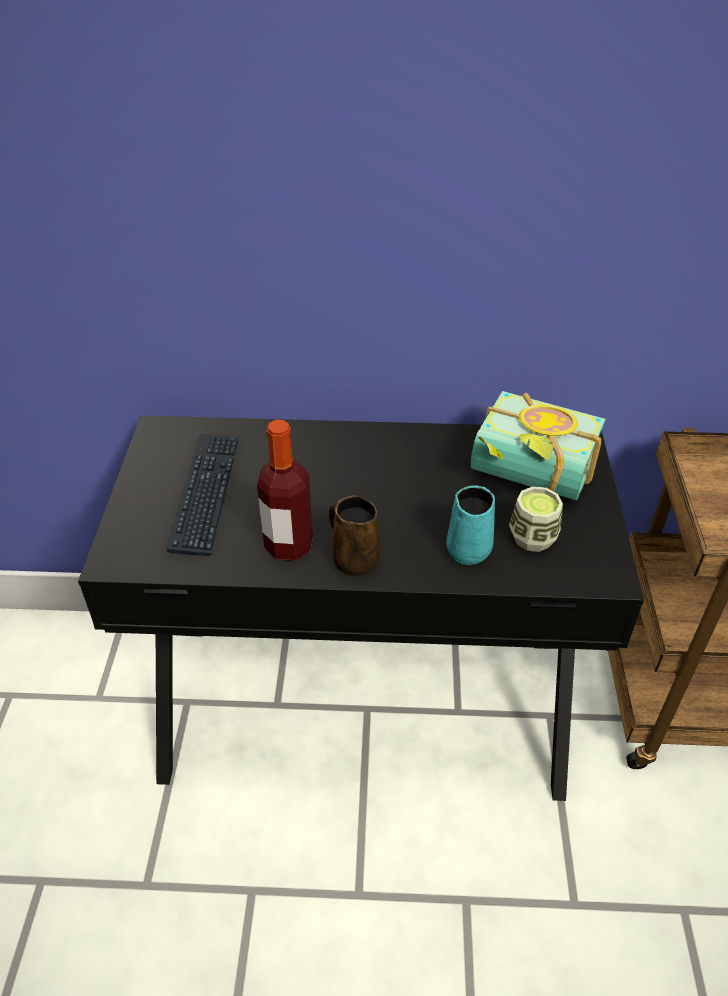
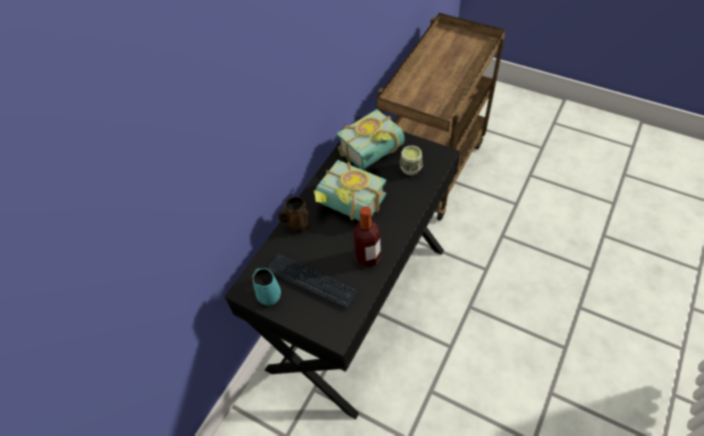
camera: 60 degrees left, 10 degrees up
brown mug [329,495,380,576] -> brown mug moved to [278,197,310,233]
turquoise mug [446,486,495,565] -> turquoise mug moved to [252,268,281,306]
none -> book [314,160,386,221]

